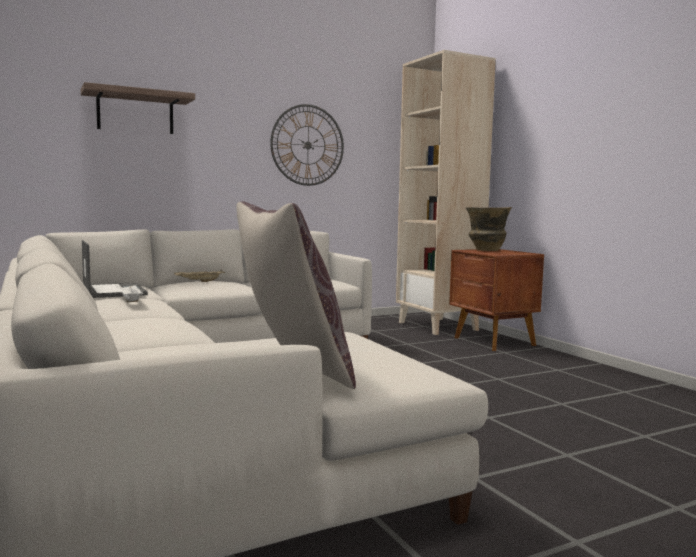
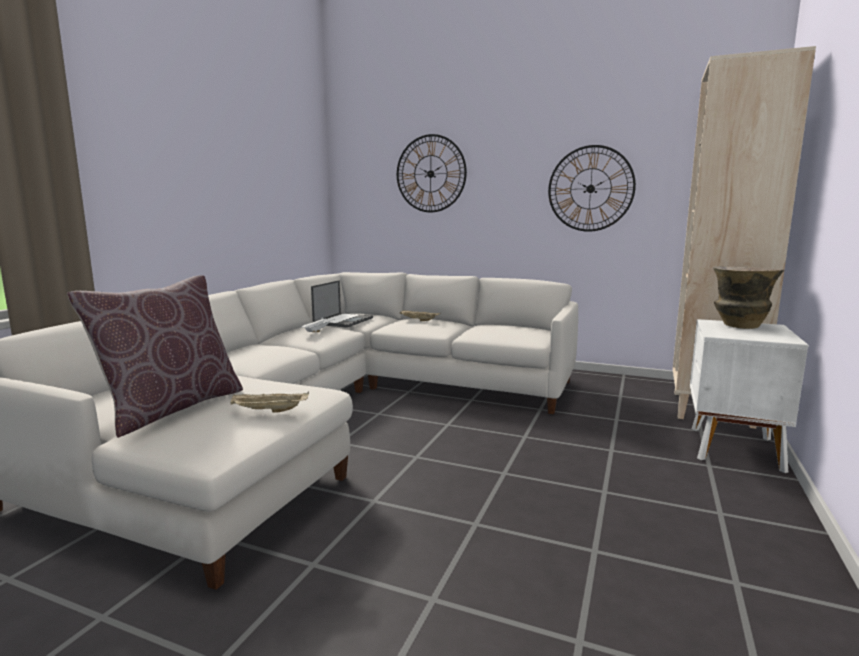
camera: 50 degrees right, 5 degrees up
shelf [81,82,195,134] -> wall clock [397,134,467,213]
brown nightstand [449,249,544,351] -> white nightstand [690,319,808,473]
none -> beige tray [231,391,309,413]

